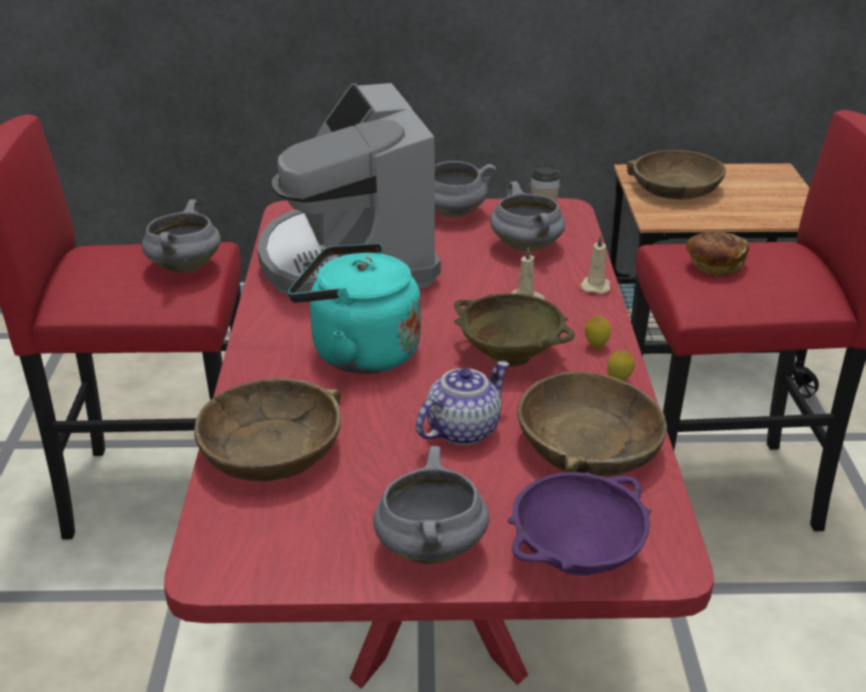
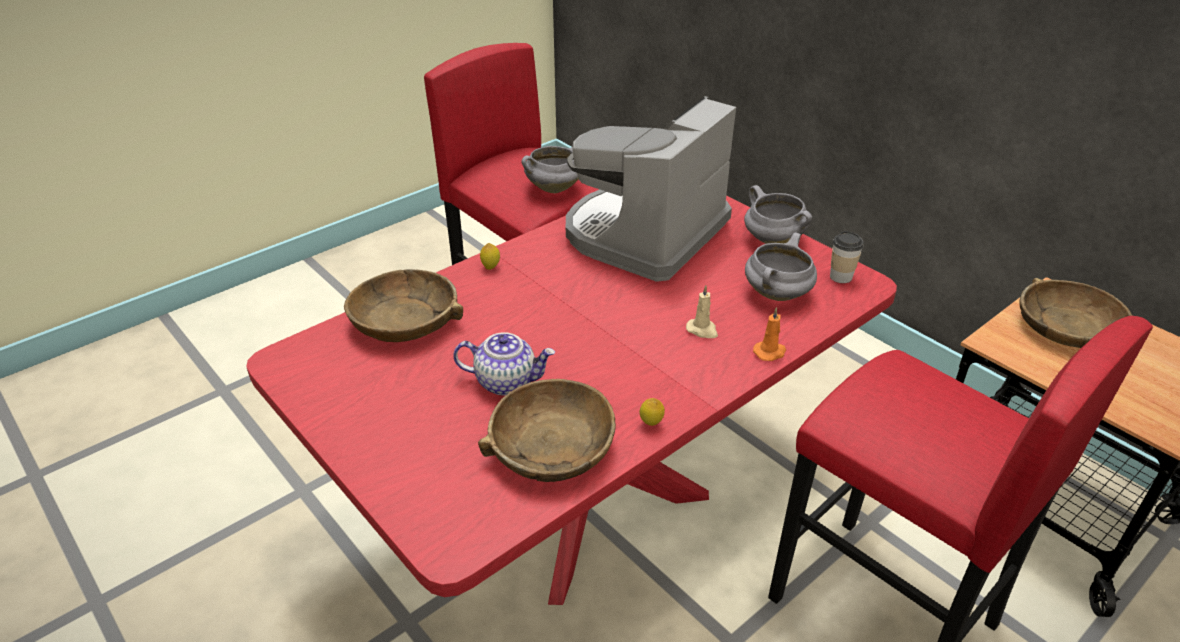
camera: 50 degrees right, 5 degrees up
turquoise kettle [288,243,421,374] -> none
grey cooking pot [373,446,489,564] -> none
beige bowl [454,293,575,367] -> none
purple bowl [508,472,652,576] -> none
beige candle [580,234,610,294] -> orange candle [753,307,786,361]
lemon [585,315,611,349] -> lemon moved to [480,243,500,270]
bread [686,231,749,277] -> none

